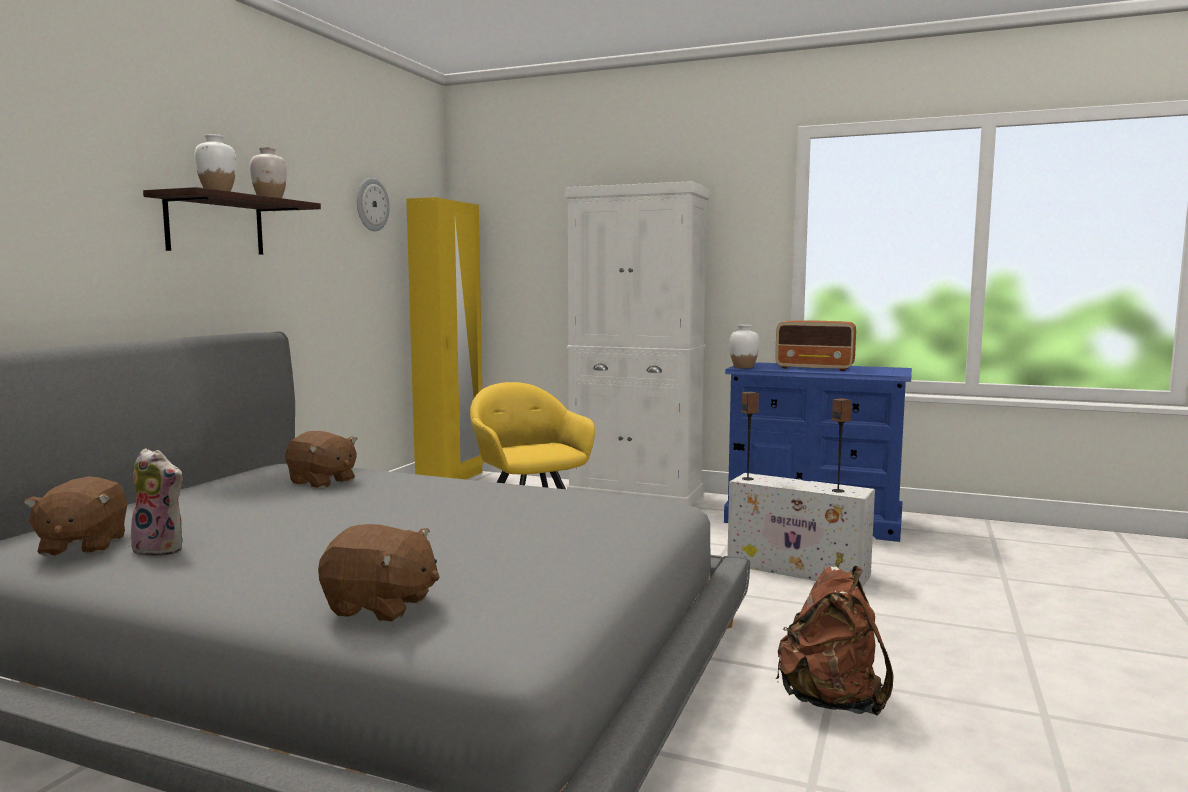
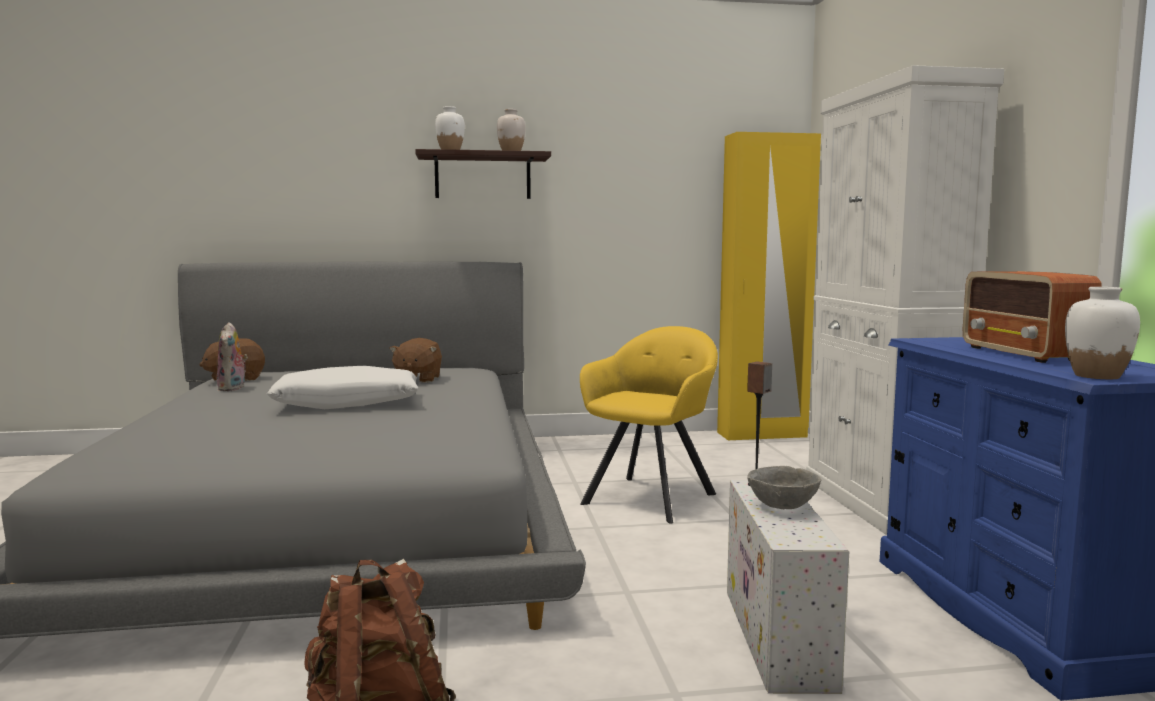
camera: 60 degrees right, 0 degrees up
brown plush toy [318,524,440,621] -> none
wall clock [357,178,390,231] -> none
white vase [729,325,759,368] -> white vase moved to [1065,287,1140,379]
speaker [832,398,852,493] -> none
none -> white pillow [267,366,418,409]
none -> grey bowl [747,466,821,509]

